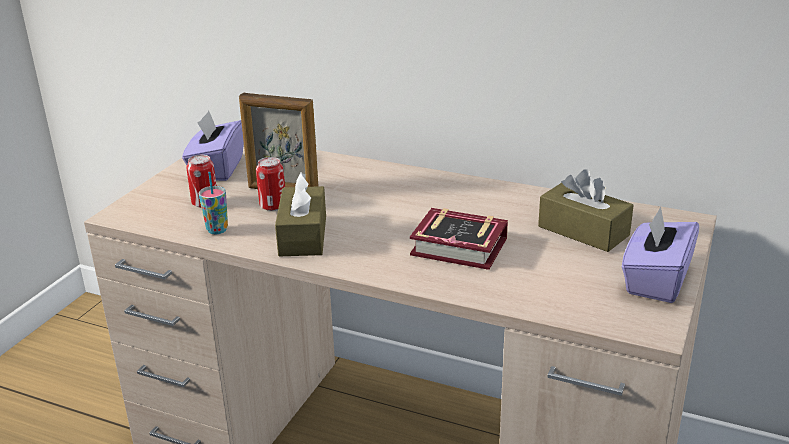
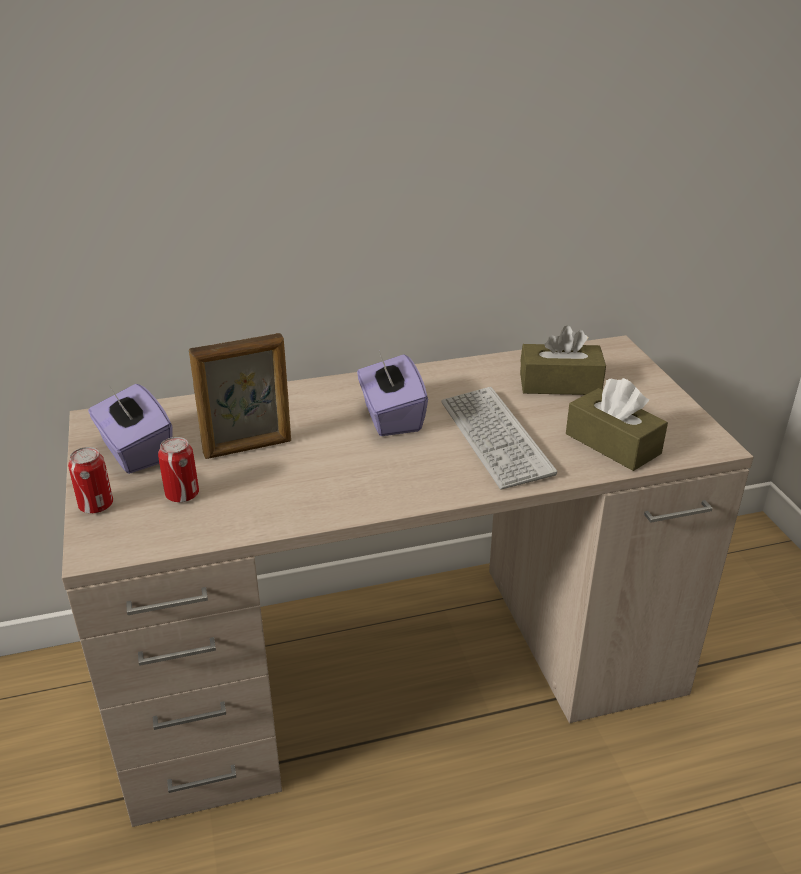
camera: 40 degrees left, 5 degrees up
cup [199,172,228,235] -> none
can [256,157,285,211] -> can moved to [68,447,113,513]
brown tissue box [275,173,326,256] -> brown tissue box moved to [566,378,668,471]
book [410,208,508,270] -> keyboard [441,387,557,489]
purple tissue box [622,207,699,303] -> purple tissue box moved to [357,351,428,436]

